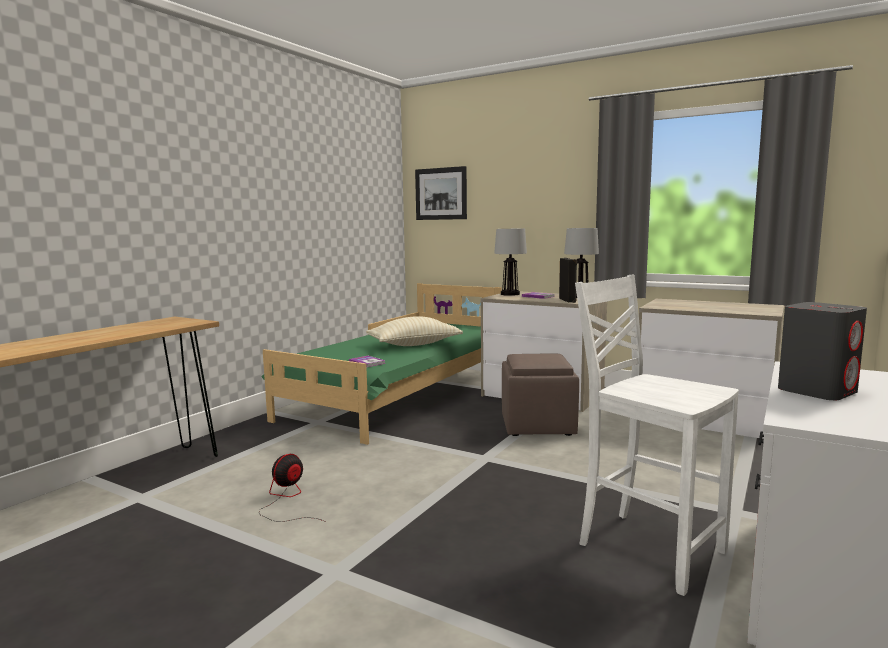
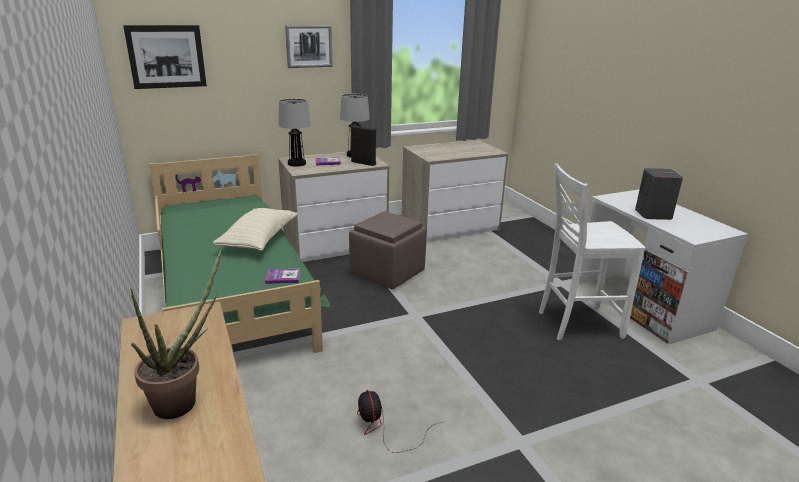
camera: 55 degrees left, 15 degrees up
none -> potted plant [131,250,222,419]
none -> picture [285,25,333,68]

